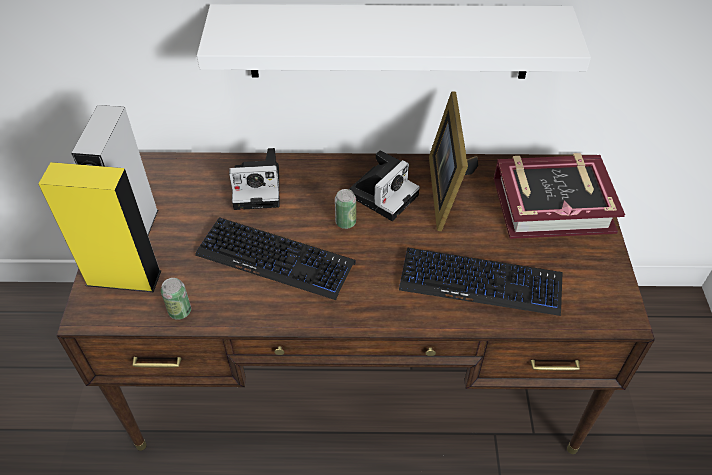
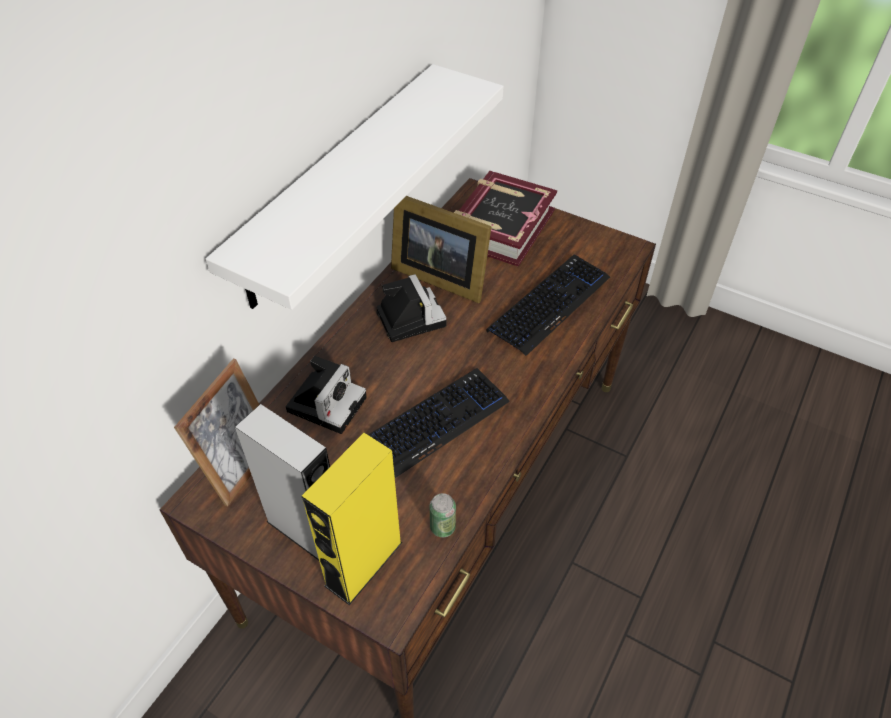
camera: 60 degrees left, 0 degrees up
can [335,189,356,229] -> none
none -> picture frame [174,359,259,507]

